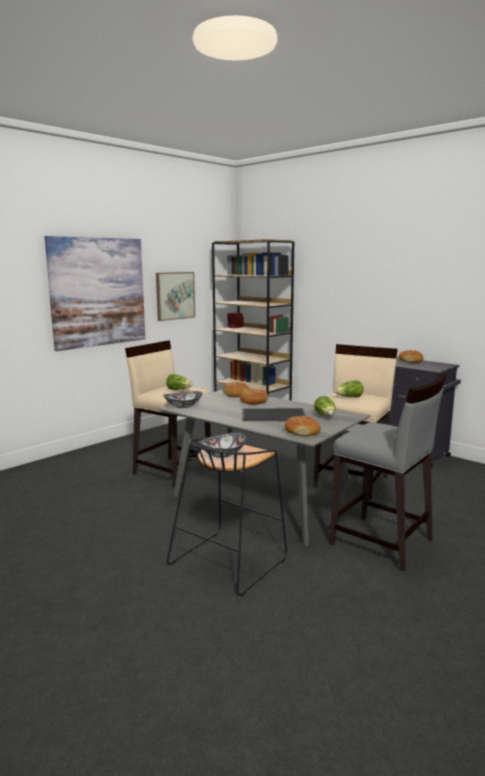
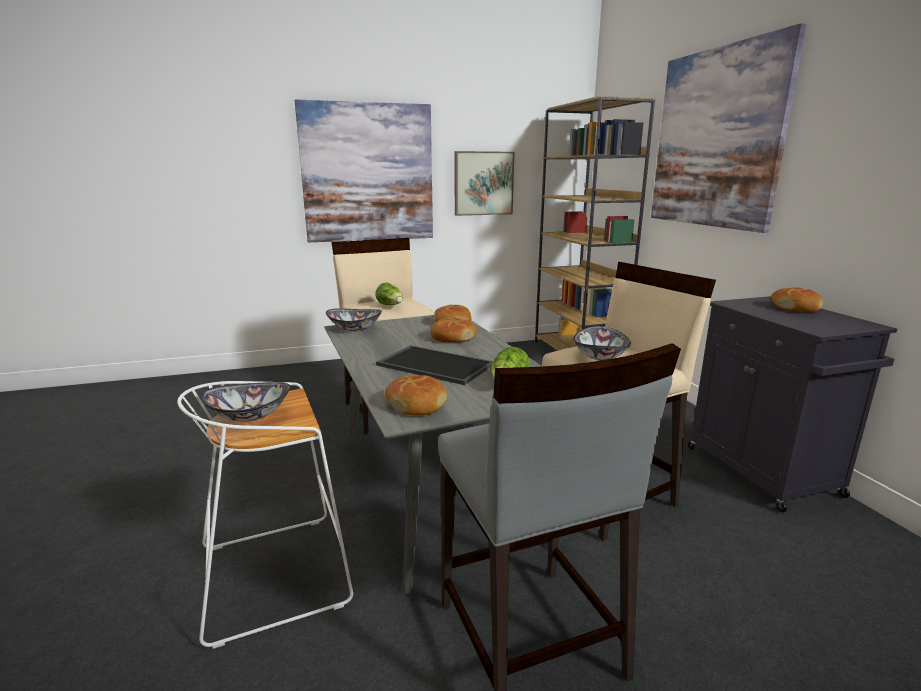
camera: 30 degrees right, 5 degrees up
black stool [167,437,287,596] -> white stool [177,381,353,649]
lettuce [334,380,363,397] -> bowl [573,326,631,361]
none -> picture [651,23,807,233]

